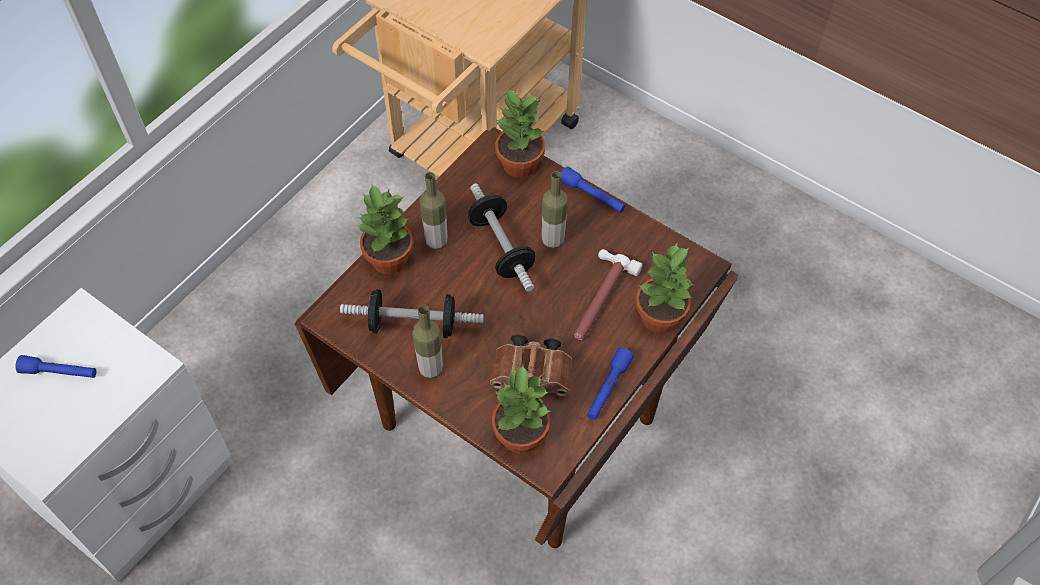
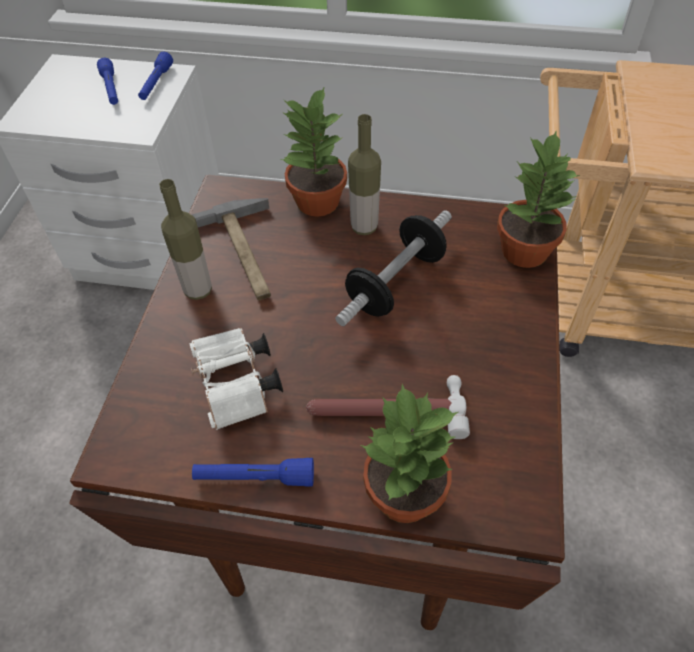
camera: 65 degrees right, 5 degrees down
dumbbell [340,289,484,338] -> hammer [192,198,271,301]
brown binoculars [490,335,572,396] -> white binoculars [189,327,283,430]
potted plant [492,365,551,453] -> none
bottle [542,171,568,249] -> none
blue flashlight [561,166,625,213] -> blue flashlight moved to [138,52,173,100]

